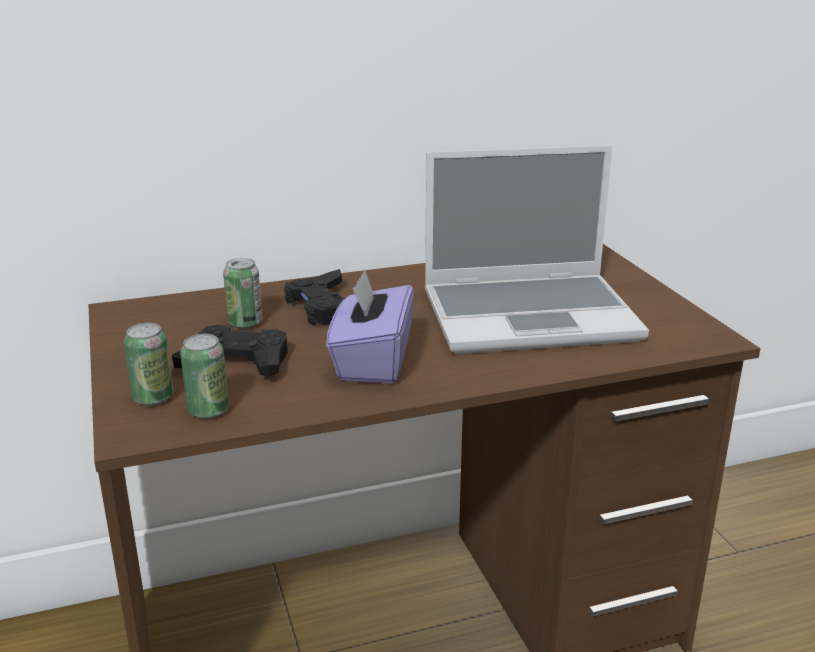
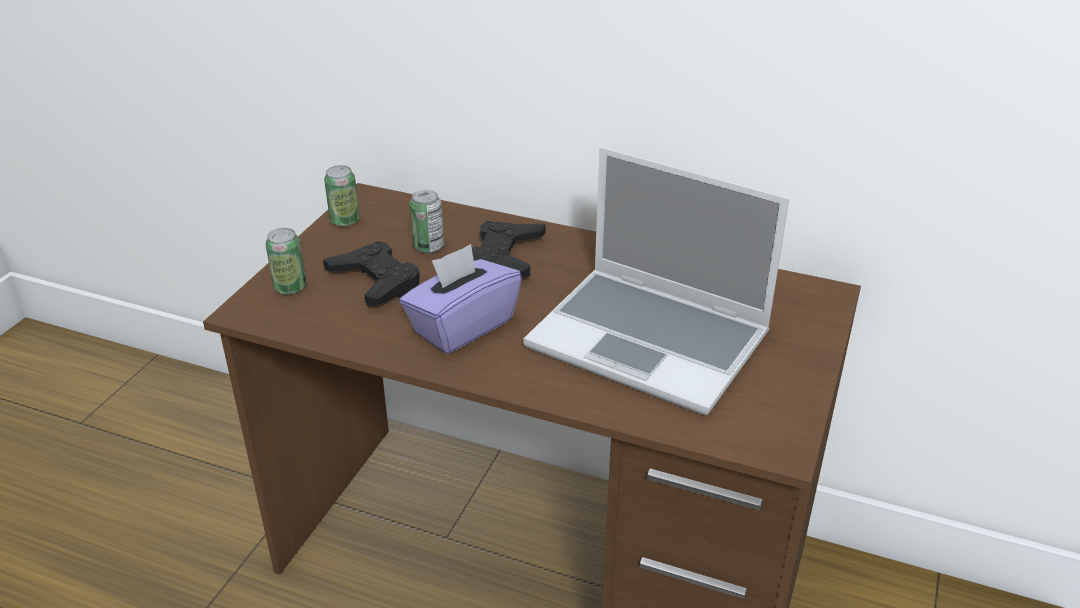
camera: 40 degrees right, 10 degrees up
can [180,334,229,419] -> can moved to [324,165,360,227]

